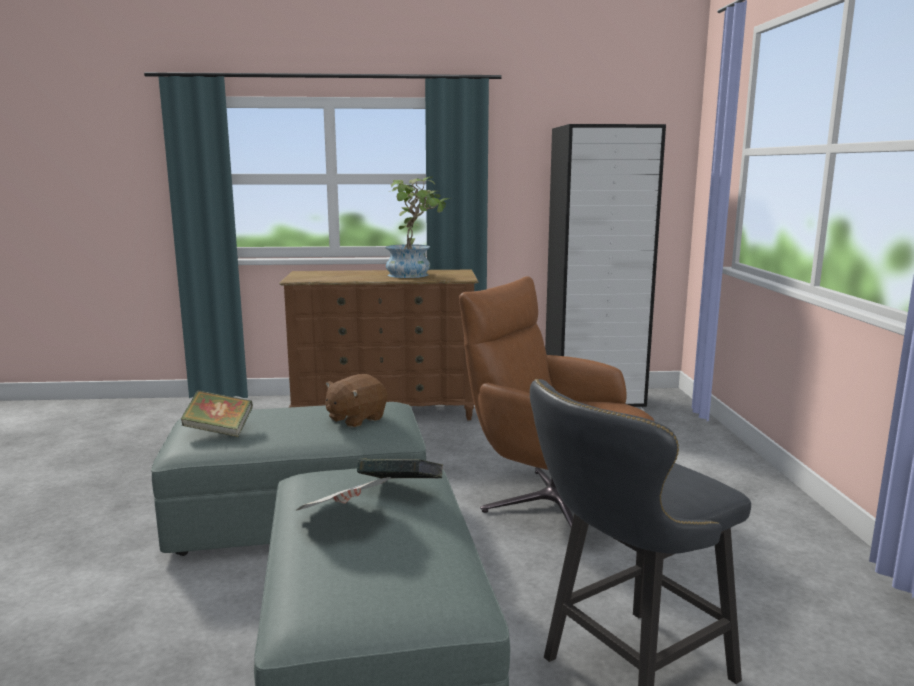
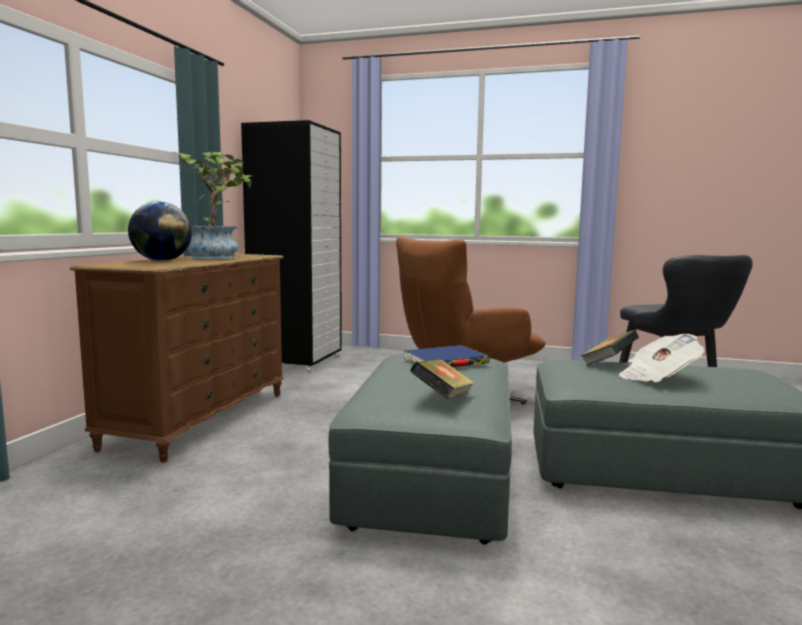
camera: 70 degrees left, 5 degrees down
brown plush toy [325,374,387,428] -> blue book [404,345,490,367]
none -> globe [128,202,192,261]

